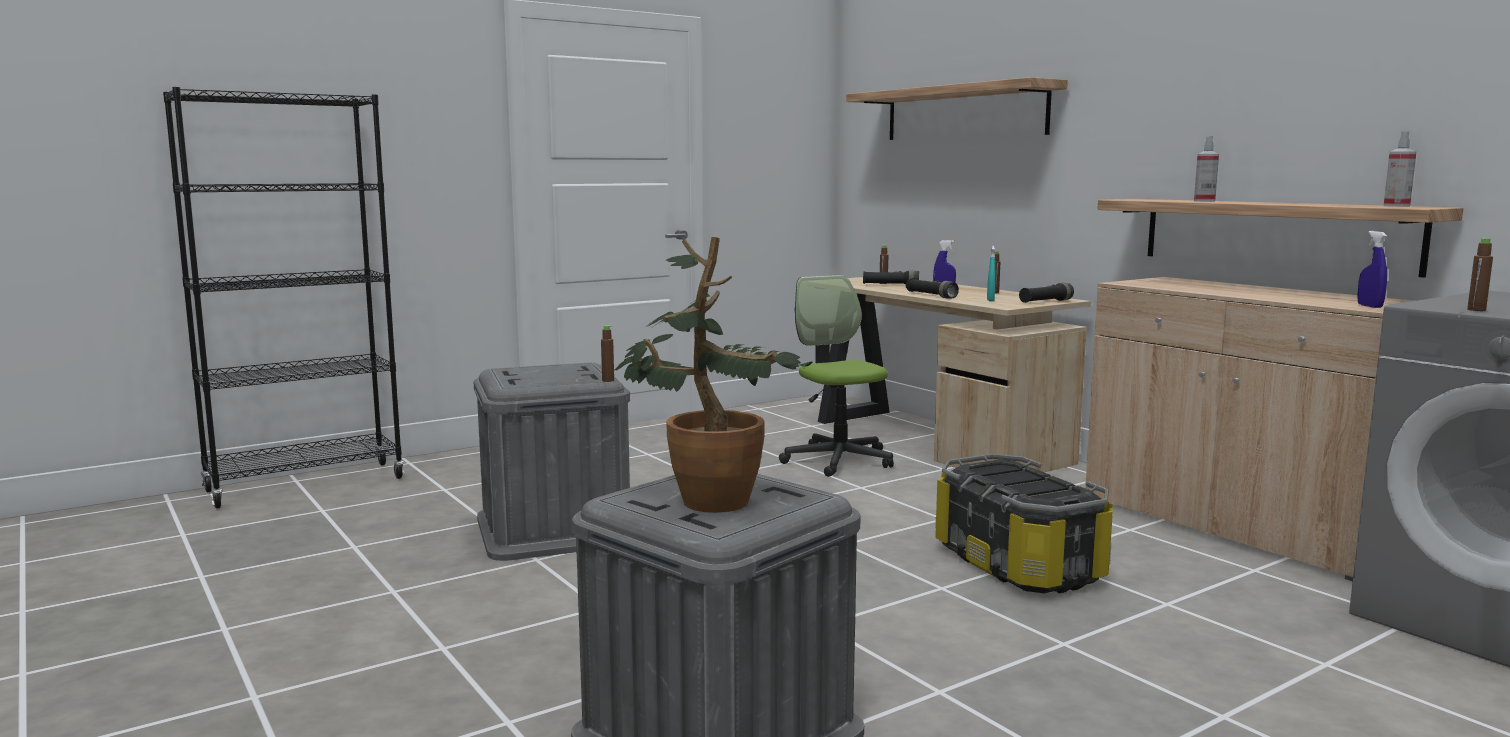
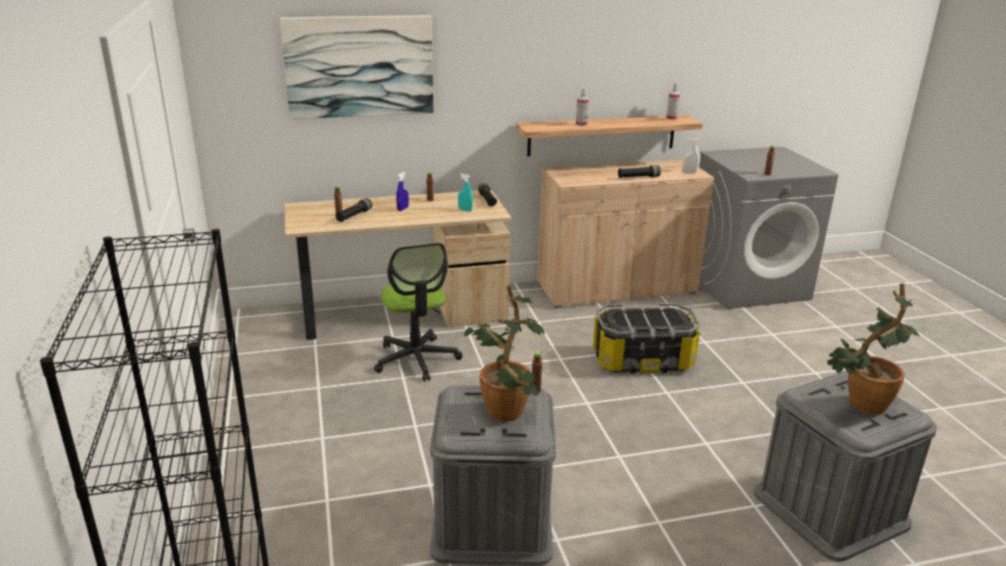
camera: 70 degrees left, 15 degrees up
office chair [779,275,894,477] -> office chair turned 105 degrees counterclockwise [374,243,462,382]
shelf [846,77,1068,140] -> picture [280,15,433,119]
black flashlight [906,278,959,299] -> black flashlight moved to [618,165,661,178]
blue spray bottle [1357,231,1387,308] -> white spray bottle [683,138,699,173]
none -> potted plant [464,285,545,422]

